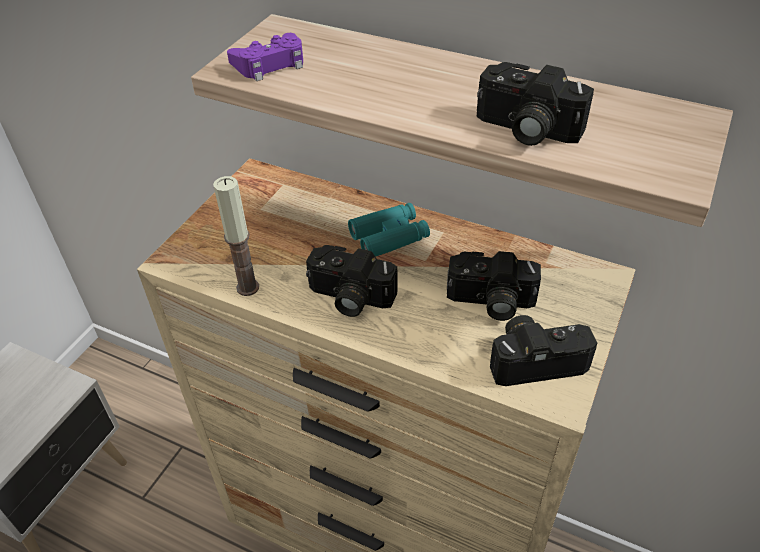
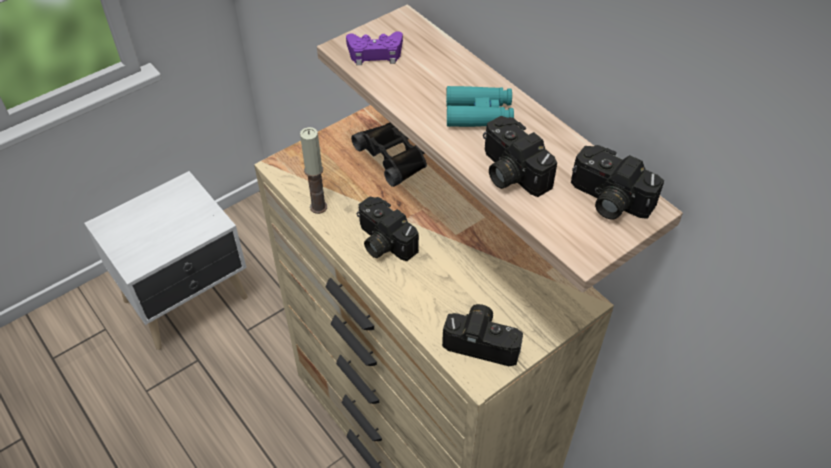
camera: 25 degrees right, 5 degrees up
turquoise binoculars [348,203,430,257] -> turquoise binoculars moved to [446,86,514,127]
camera [447,251,541,321] -> camera moved to [571,145,664,220]
none -> black binoculars [351,122,427,187]

